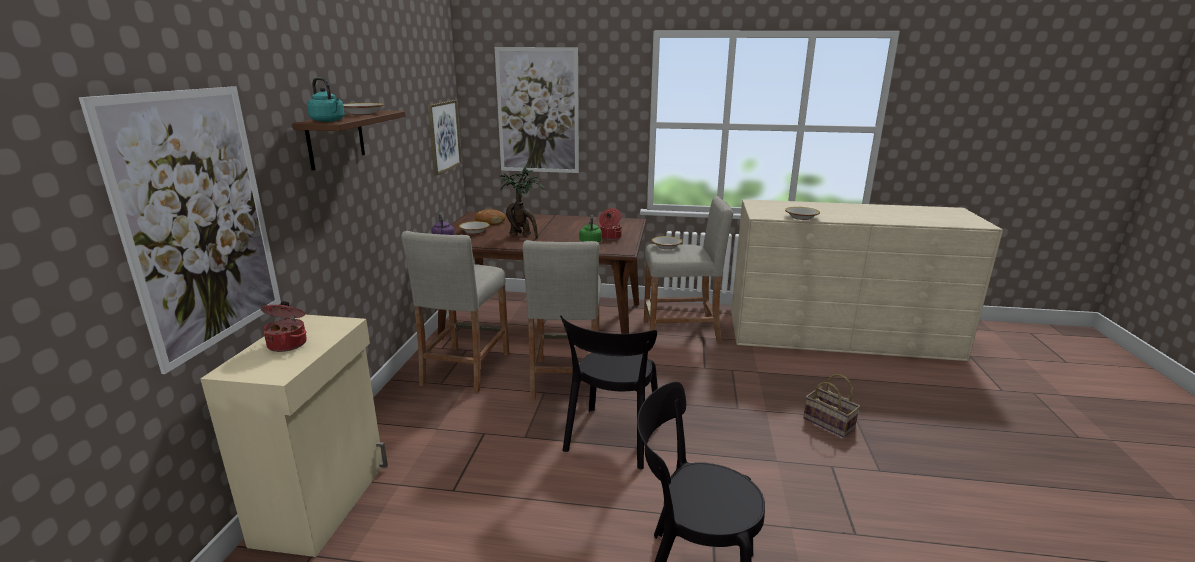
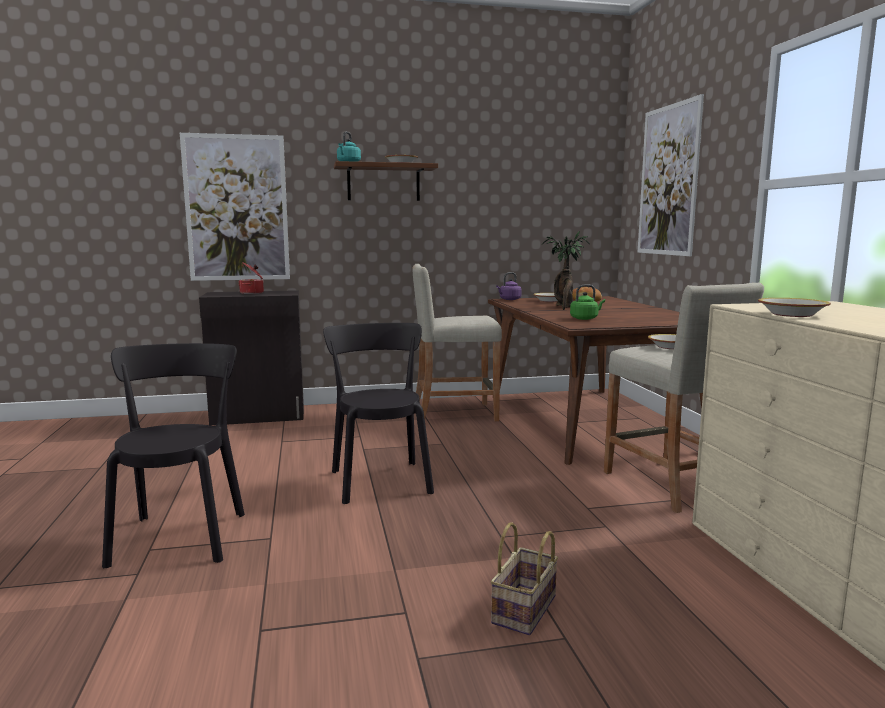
camera: 70 degrees right, 10 degrees down
beige cabinet [201,315,388,557] -> black cabinet [199,290,304,426]
picture [427,100,462,175] -> none
beige stool [523,240,601,403] -> none
black chair [560,316,661,469] -> black chair turned 75 degrees clockwise [323,323,434,504]
cooking pot [599,208,622,240] -> none

